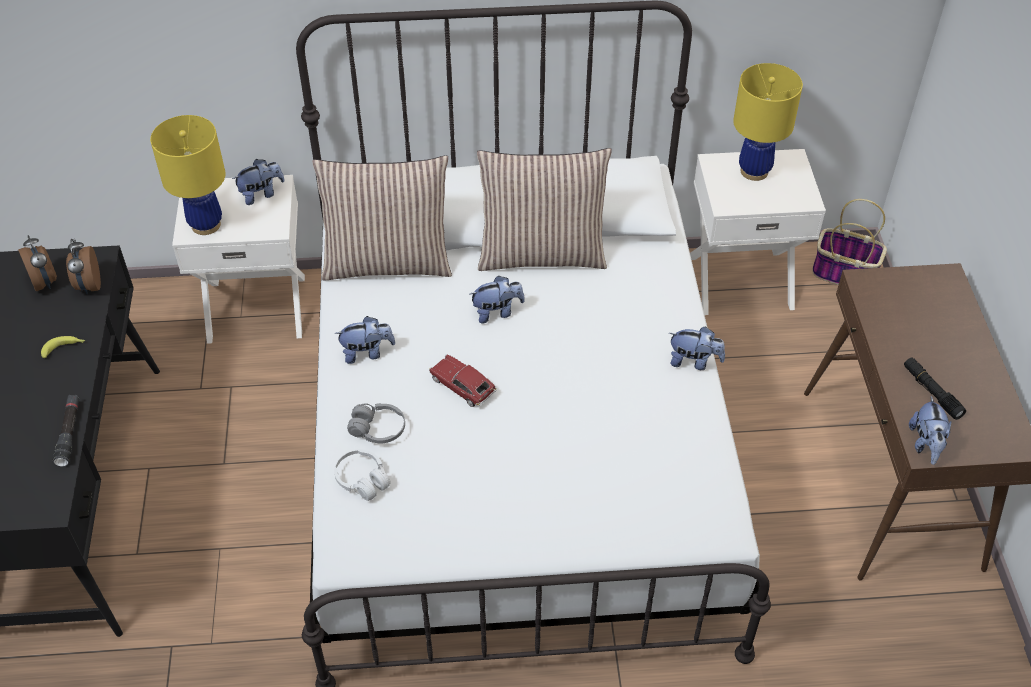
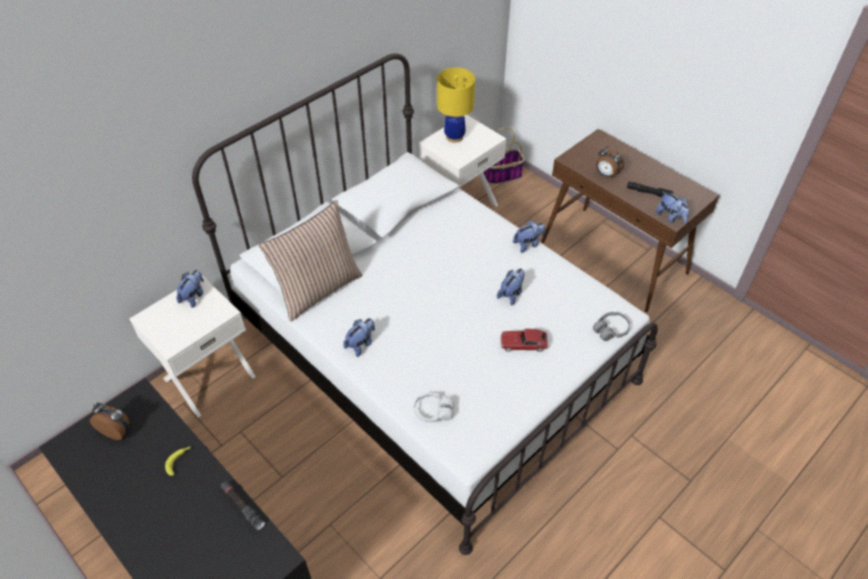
camera: 40 degrees left, 0 degrees up
alarm clock [66,239,101,294] -> alarm clock moved to [596,146,624,179]
yellow table lamp [150,115,226,235] -> none
grey headphones [347,403,405,443] -> grey headphones moved to [593,312,630,341]
toy car [429,354,497,407] -> toy car moved to [500,329,548,352]
plush toy [470,276,525,323] -> plush toy moved to [497,268,525,306]
pillow [477,148,612,271] -> none

